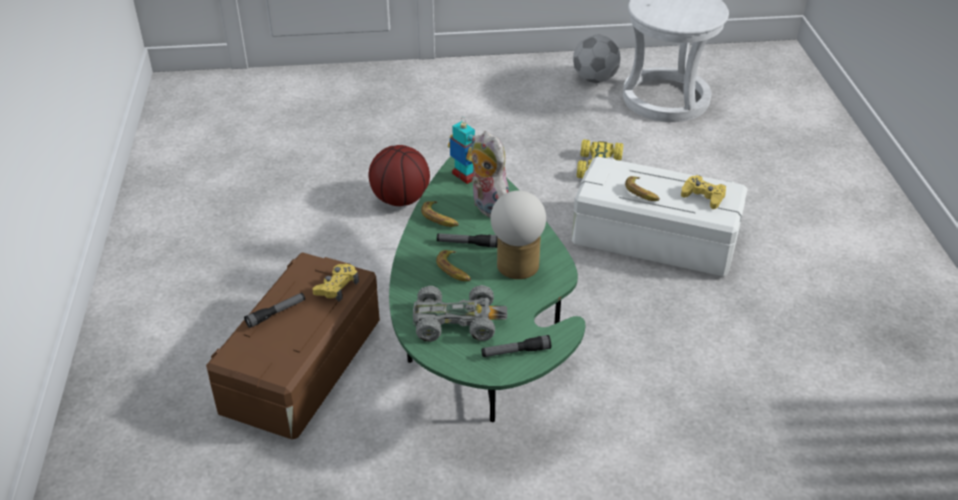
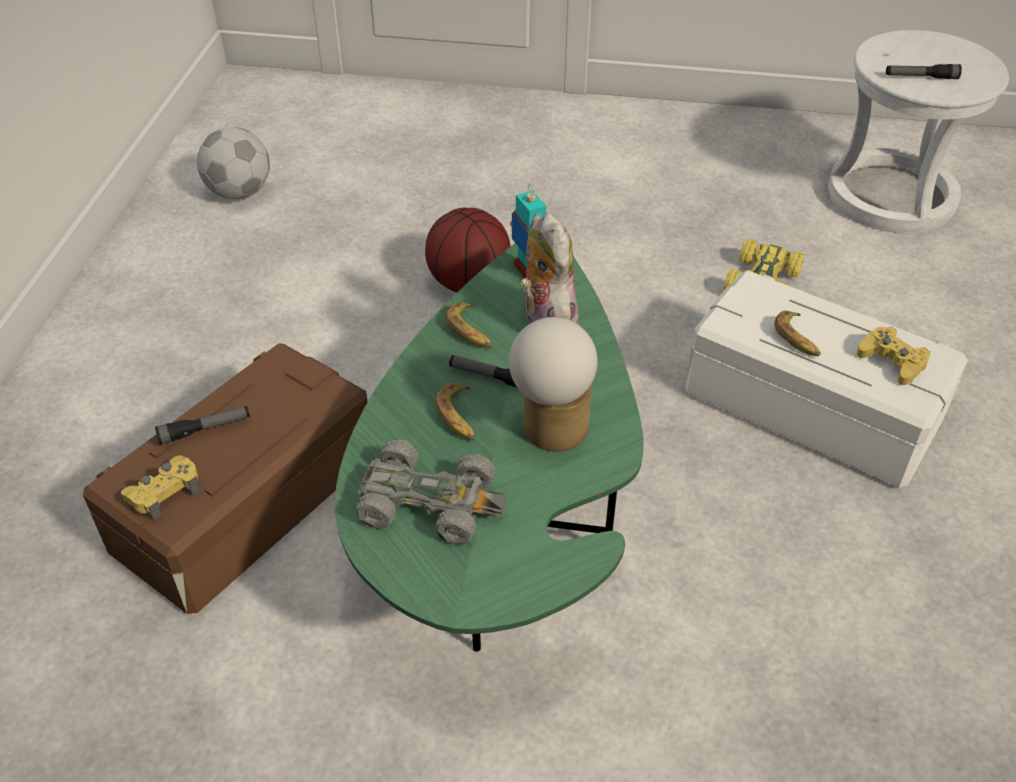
camera: 15 degrees right, 5 degrees up
yellow game controller [312,264,359,302] -> yellow game controller moved to [121,455,200,520]
flashlight [481,335,551,357] -> flashlight moved to [886,64,962,79]
football [573,35,621,83] -> football moved to [197,127,270,199]

